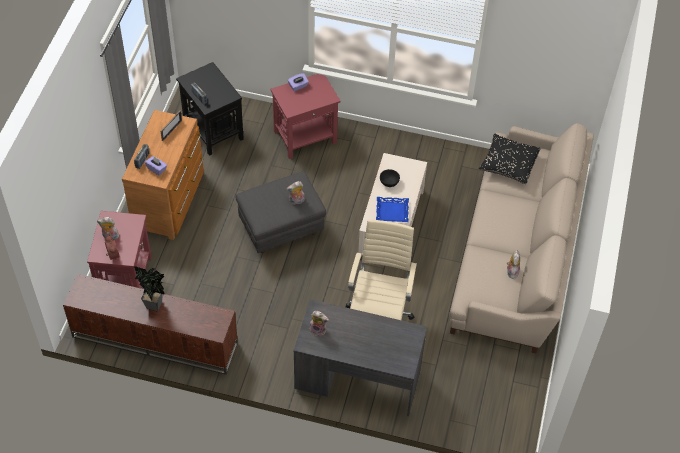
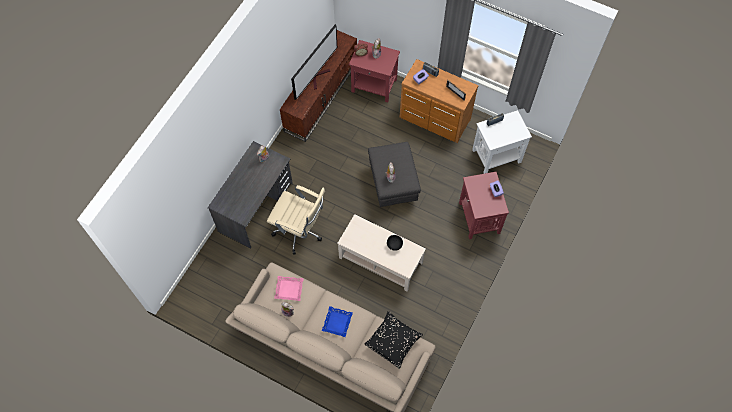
camera: 105 degrees right, 10 degrees up
potted plant [134,267,165,311] -> television [291,24,337,100]
black side table [176,62,244,156] -> white side table [472,110,532,174]
blue tray [376,197,409,222] -> blue tray moved to [322,306,353,337]
none -> pink tray [274,276,304,301]

